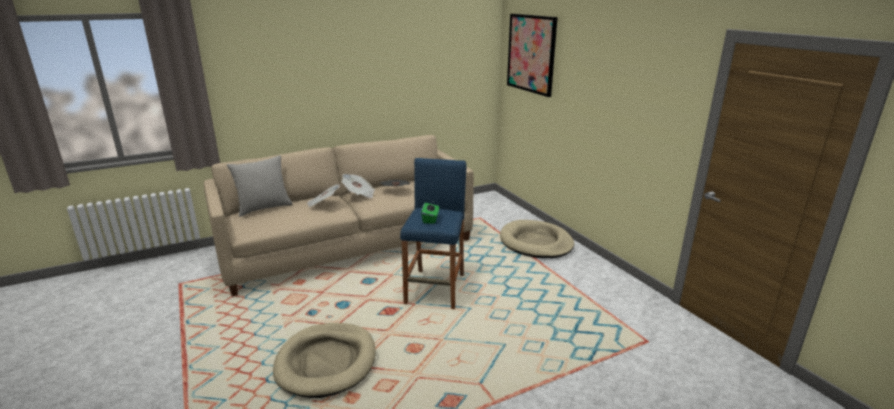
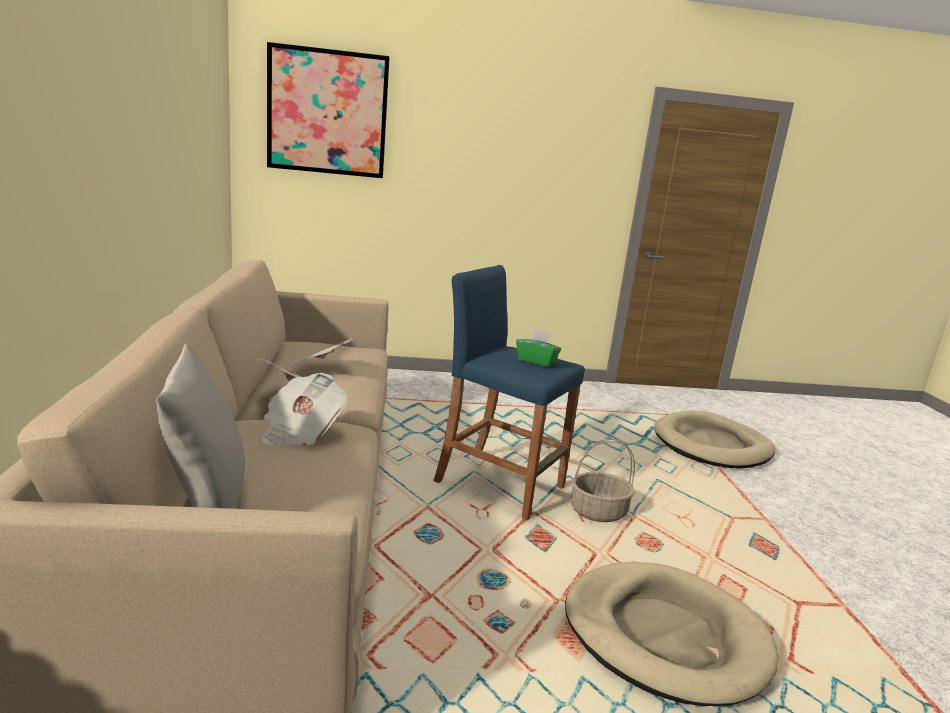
camera: 70 degrees left, 5 degrees down
beige dog bed [500,220,574,258] -> beige dog bed moved to [654,411,775,469]
none -> basket [571,439,635,522]

